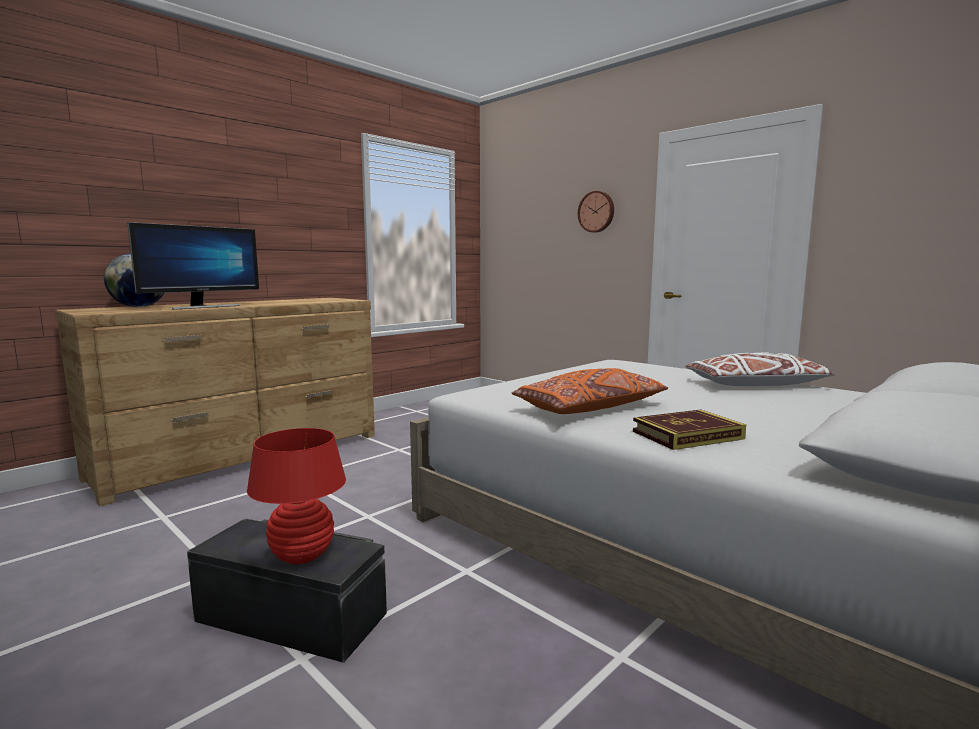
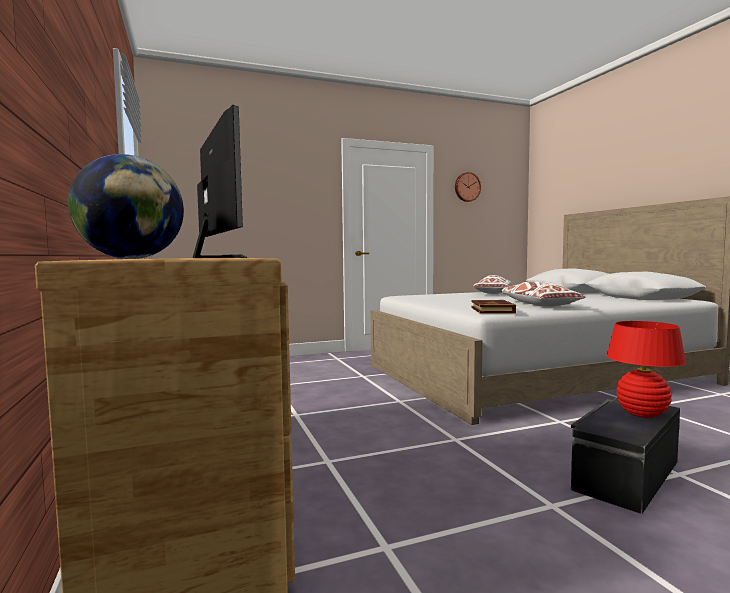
camera: 65 degrees left, 5 degrees down
orange pillow [512,368,668,414] -> white pillow [501,281,585,307]
wall clock [578,191,614,233] -> wall clock moved to [455,172,481,202]
book [633,410,746,450] -> book moved to [471,300,516,314]

